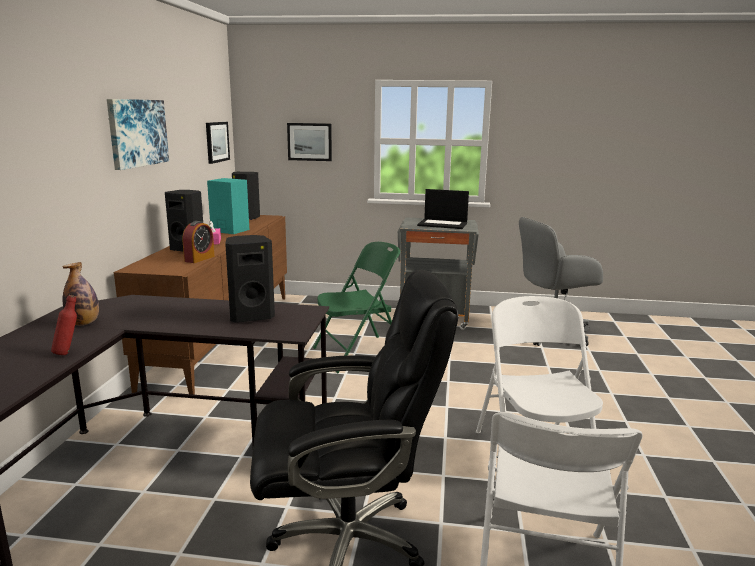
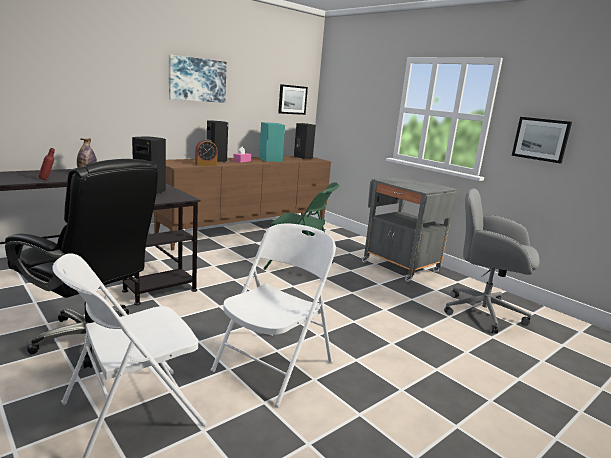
camera: 40 degrees right, 0 degrees up
picture [287,123,332,161] -> picture moved to [512,117,572,164]
laptop [417,189,469,229] -> none

